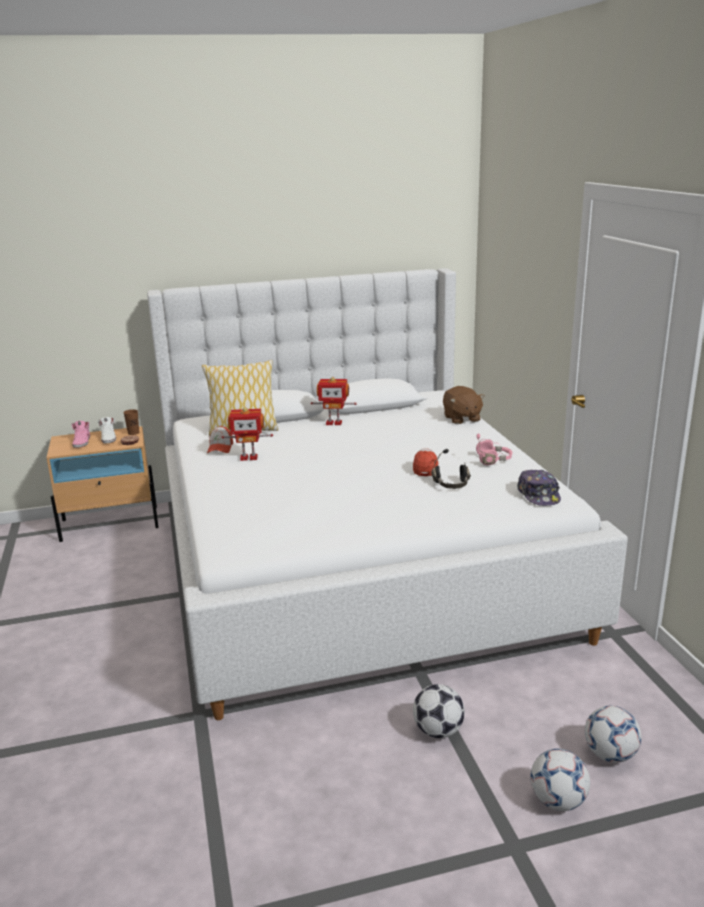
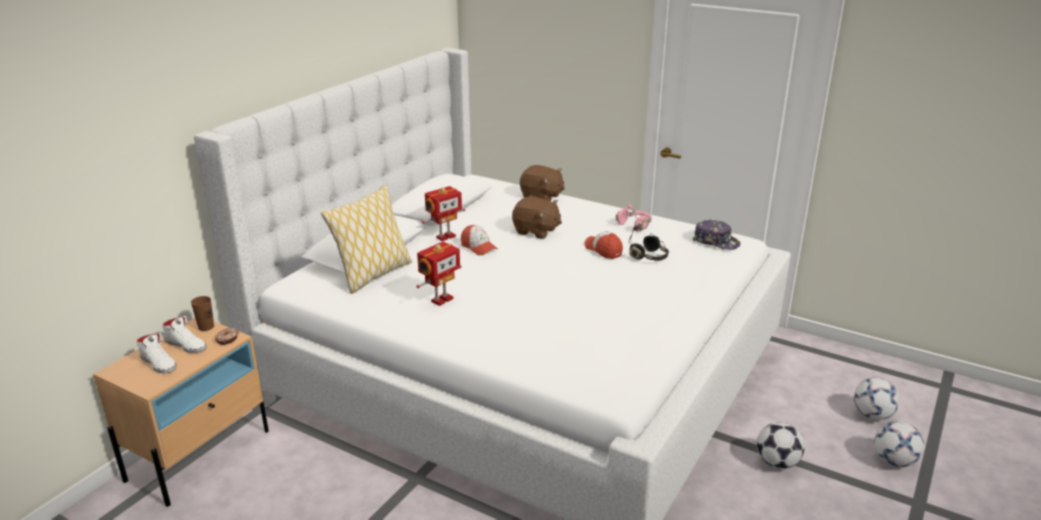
camera: 45 degrees left, 5 degrees up
pink shoe [72,421,90,448] -> white shoe [136,333,176,373]
cap [207,426,233,453] -> cap moved to [461,225,498,256]
none -> brown plush toy [512,197,562,239]

